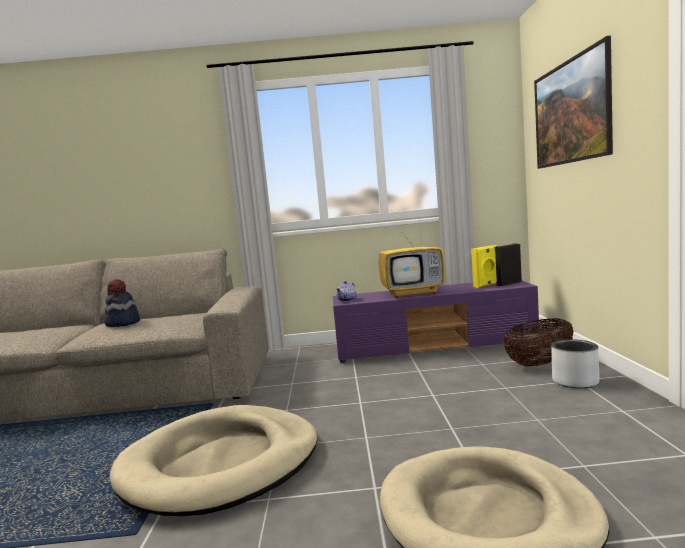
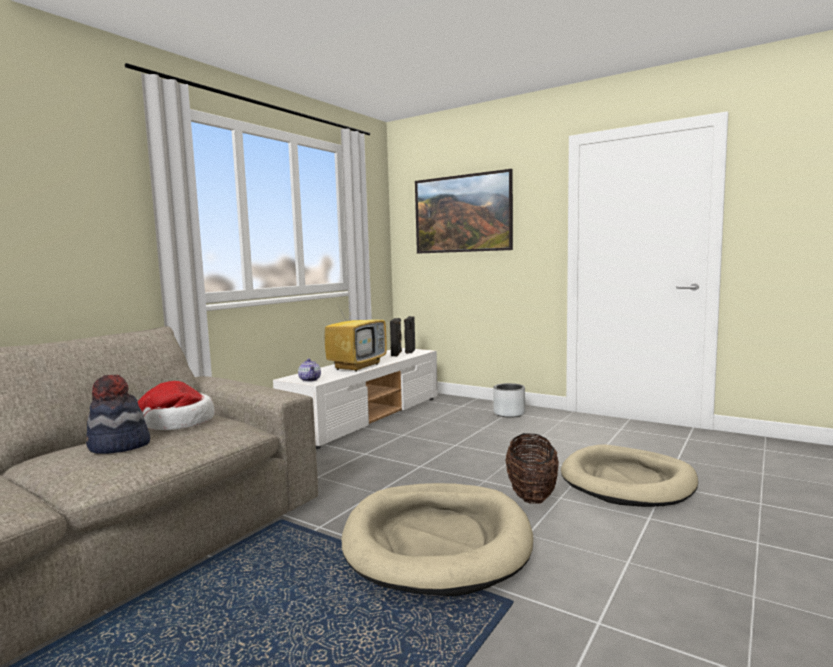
camera: 55 degrees left, 0 degrees up
purple tv stand [333,281,539,363] -> white tv stand [273,348,438,449]
yellow speaker [471,245,497,288] -> black speaker [390,318,402,356]
basket [504,318,574,367] -> basket moved to [505,433,559,504]
none -> hat [138,381,215,430]

